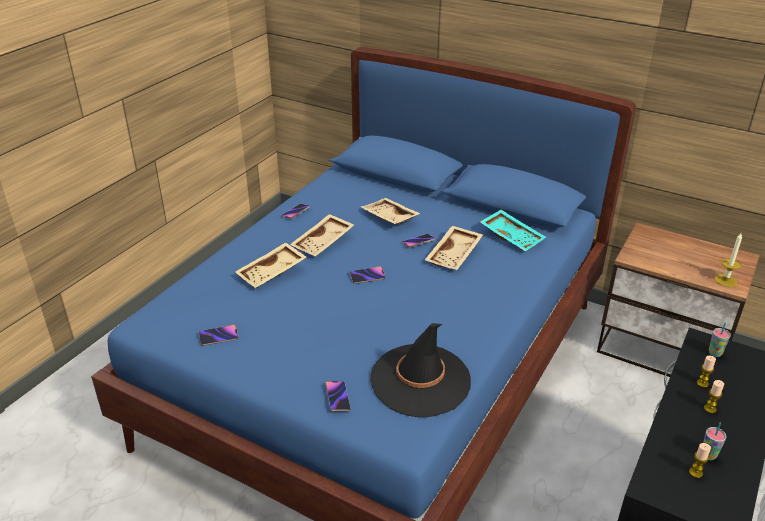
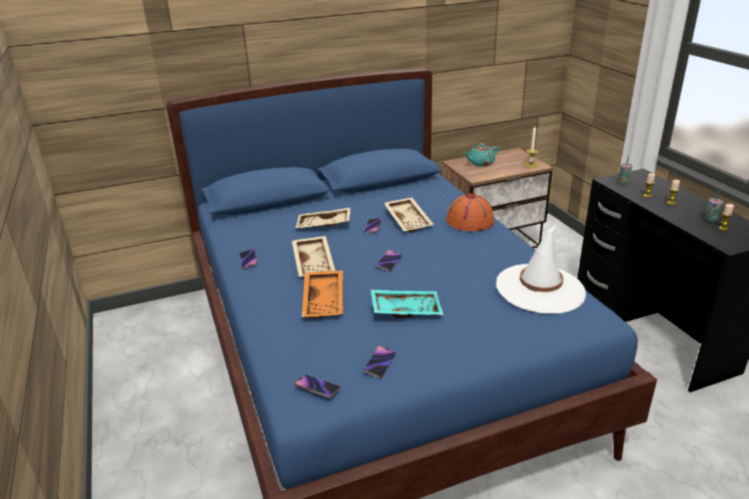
camera: 50 degrees left, 5 degrees down
beige tray [235,242,307,288] -> orange tray [302,270,343,318]
phone [325,381,351,411] -> phone moved to [295,375,341,398]
black hat [370,323,471,417] -> white hat [496,226,586,314]
turquoise tray [480,210,546,251] -> turquoise tray moved to [371,290,444,318]
none -> orange hat [446,193,494,231]
none -> turquoise teapot [464,143,499,166]

